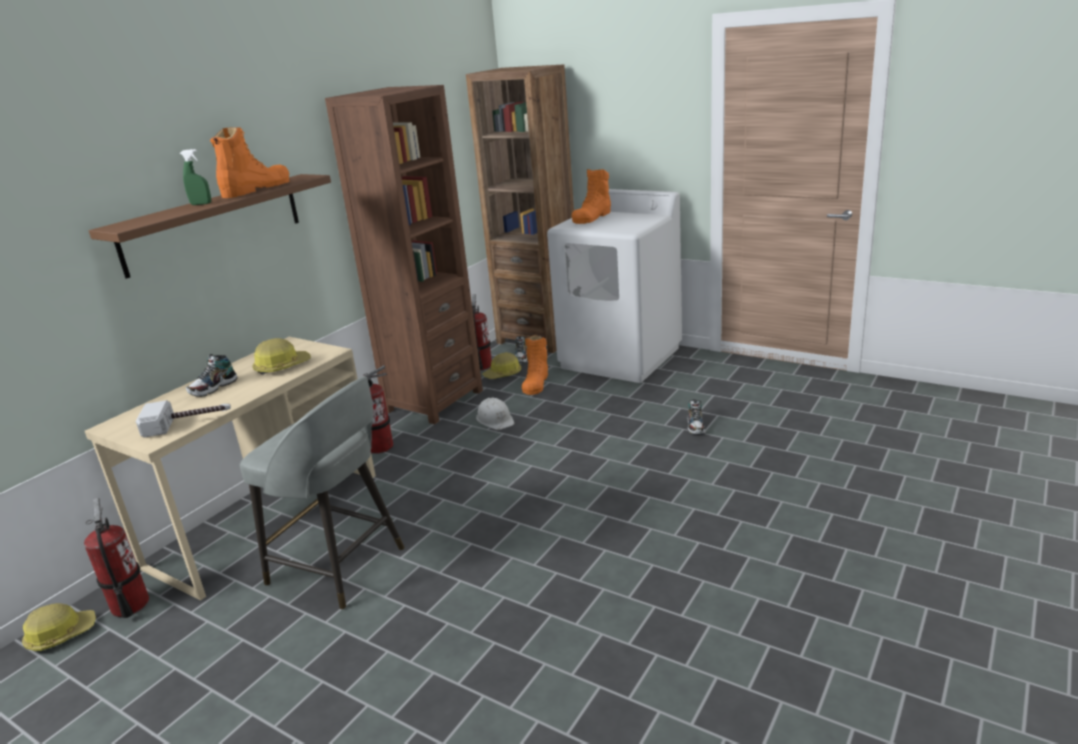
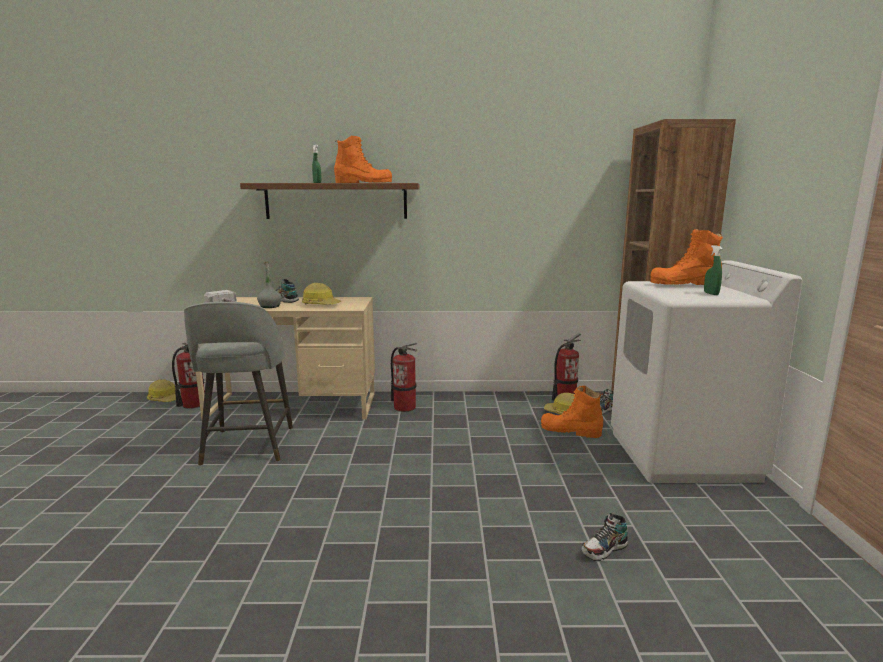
camera: 55 degrees right, 10 degrees down
brown bookcase [325,85,483,424] -> none
white hard hat [476,398,515,430] -> none
orange boot [522,335,548,395] -> orange boot turned 45 degrees clockwise [541,386,603,438]
none -> grey bottle [257,261,282,308]
none -> green spray bottle [704,245,722,295]

